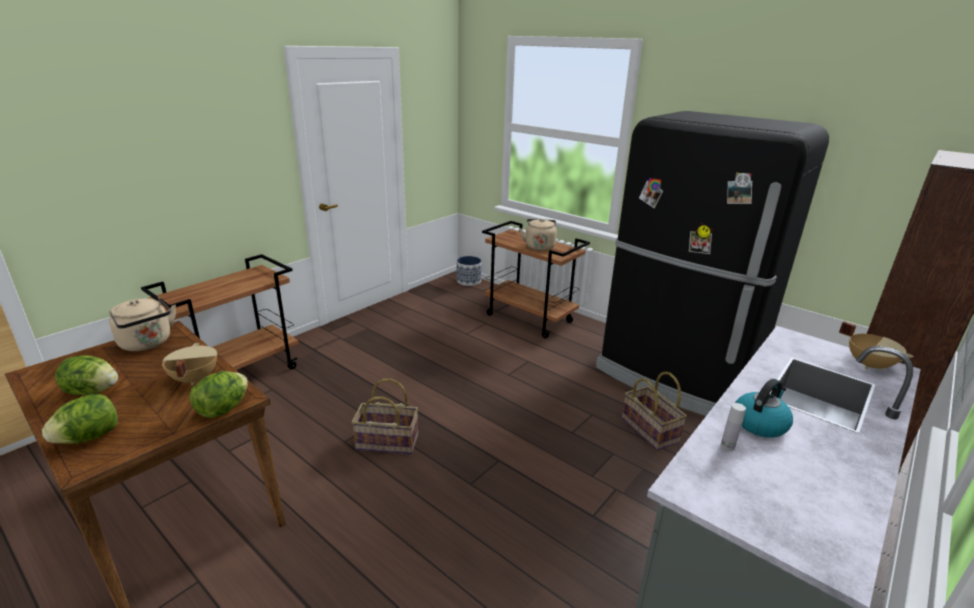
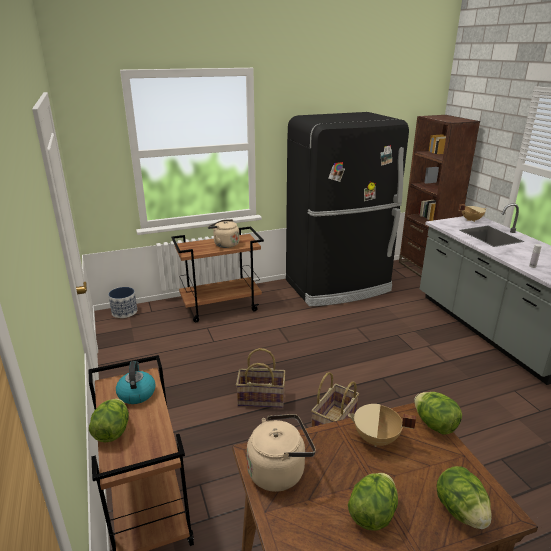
camera: 60 degrees left, 0 degrees up
basket [622,372,687,450] -> basket moved to [236,348,285,408]
kettle [735,379,793,438] -> kettle moved to [116,361,156,404]
none -> lettuce [89,399,129,442]

